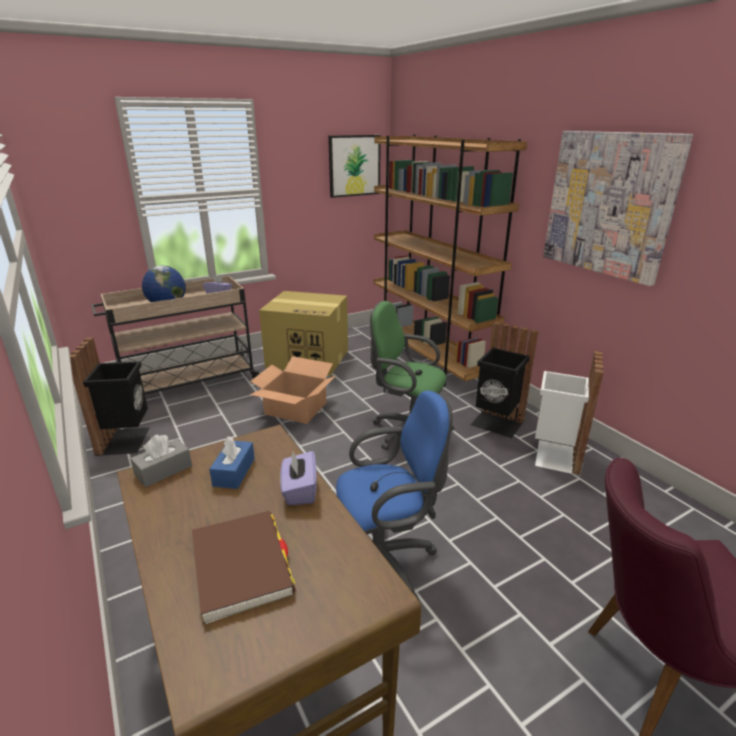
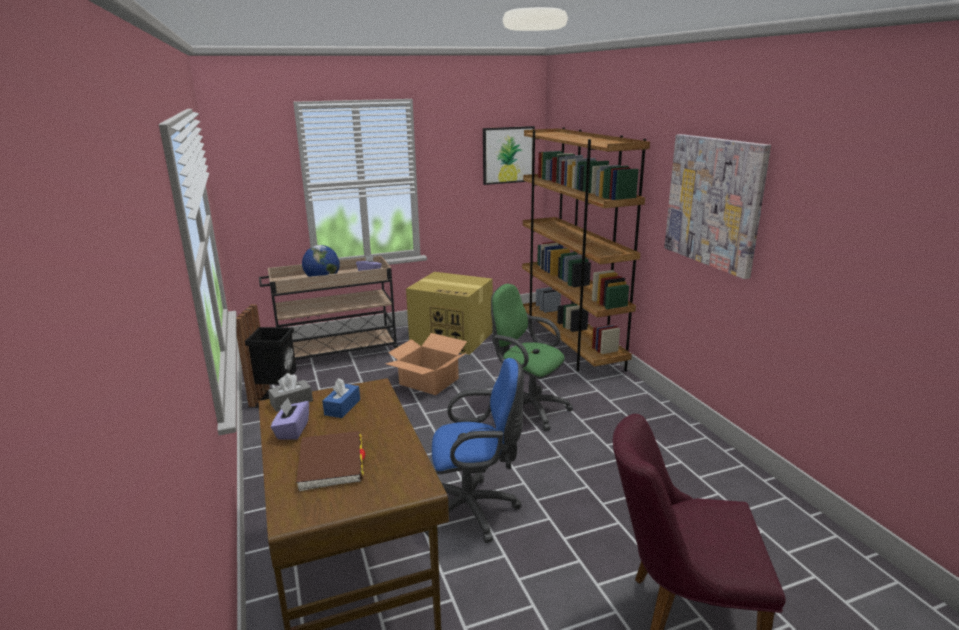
camera: 10 degrees right, 5 degrees down
purple tissue box [280,450,317,505] -> purple tissue box moved to [271,398,309,440]
black trash can [471,322,538,438] -> none
white trash can [535,351,603,475] -> none

